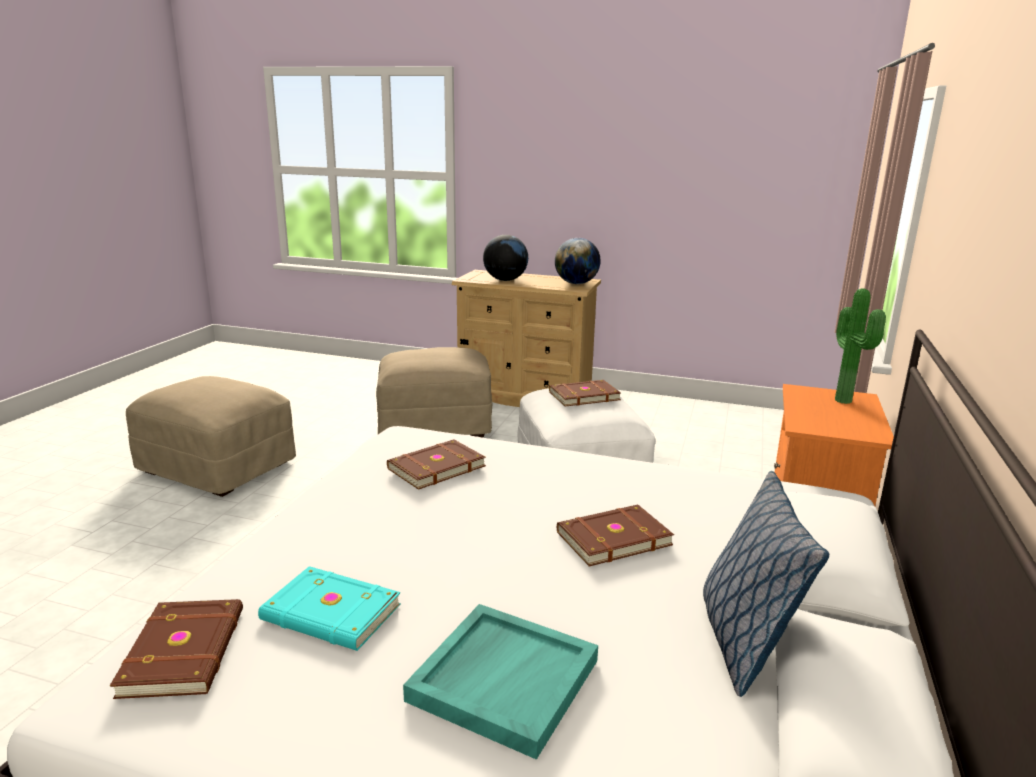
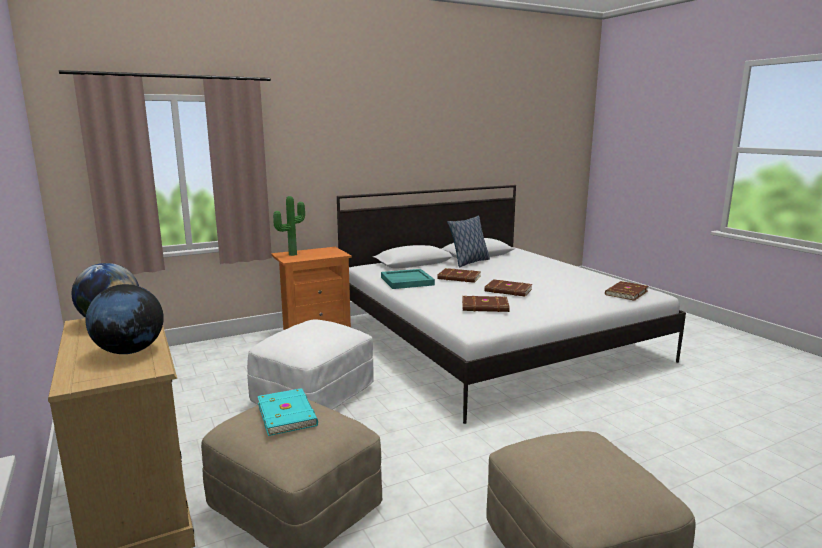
camera: 135 degrees left, 5 degrees down
turquoise book [258,566,400,651] -> turquoise book moved to [258,388,318,436]
turquoise tray [403,604,598,760] -> turquoise tray moved to [381,269,435,289]
brown book [549,380,621,407] -> brown book moved to [484,279,532,297]

